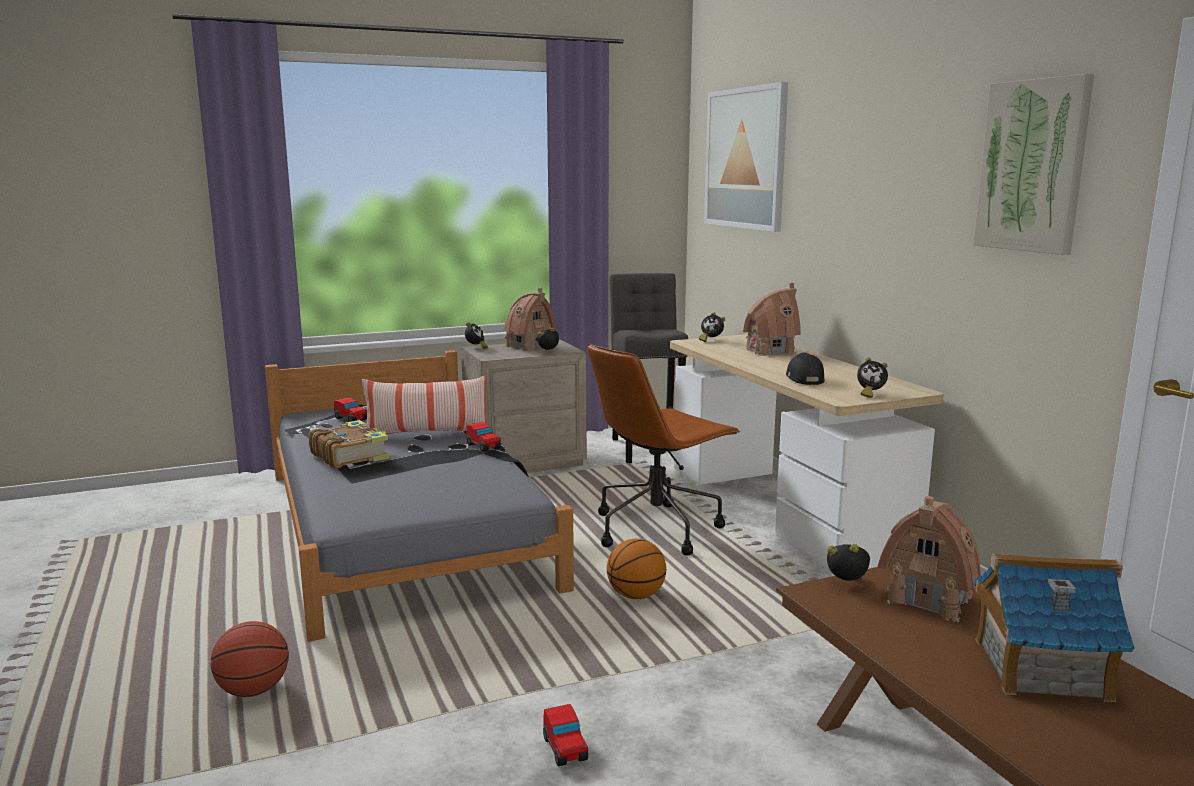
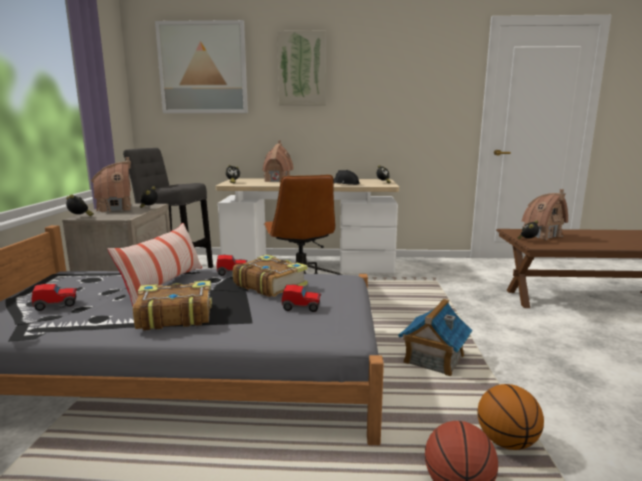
camera: 65 degrees left, 0 degrees up
toy car [543,704,588,766] -> toy car moved to [282,285,321,312]
basketball [607,539,666,599] -> basketball moved to [477,384,544,450]
picture [973,74,1094,255] -> picture moved to [277,31,326,105]
toy house [974,553,1135,702] -> toy house moved to [398,299,472,376]
none -> book [233,255,308,297]

